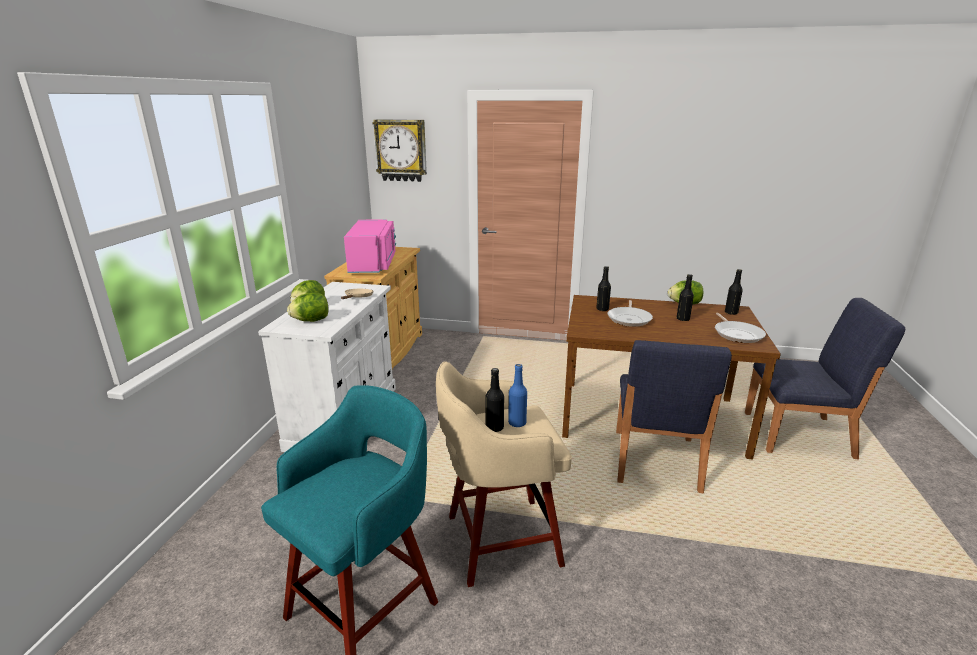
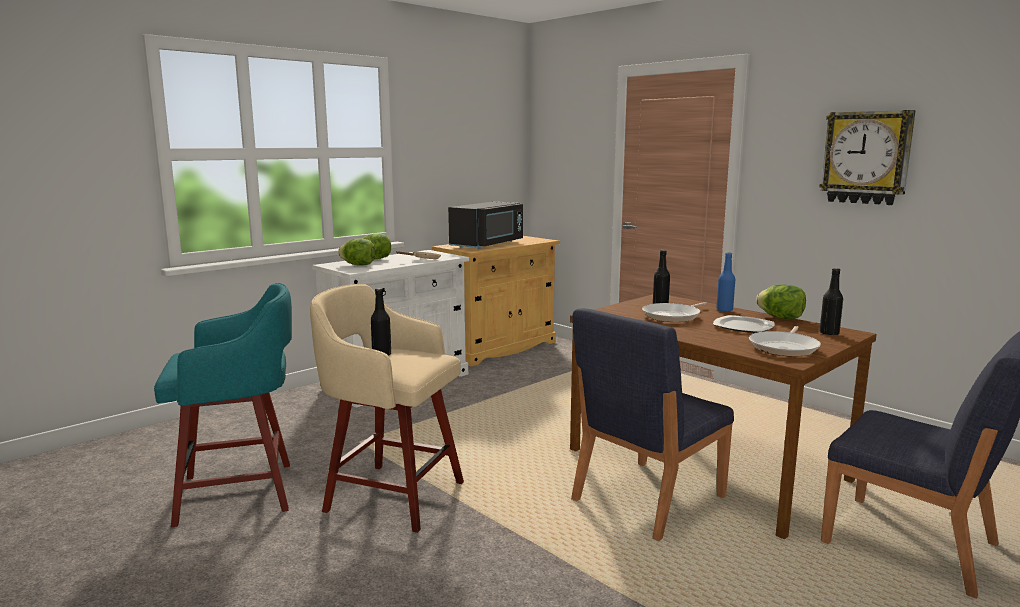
camera: 35 degrees right, 10 degrees down
pink microwave [344,219,396,273] -> black microwave [448,201,523,249]
wall clock [372,119,427,182] -> wall clock moved to [819,110,916,205]
blue bottle [508,364,527,427] -> blue bottle moved to [716,252,735,312]
black bottle [677,274,694,321] -> plate [713,315,775,333]

